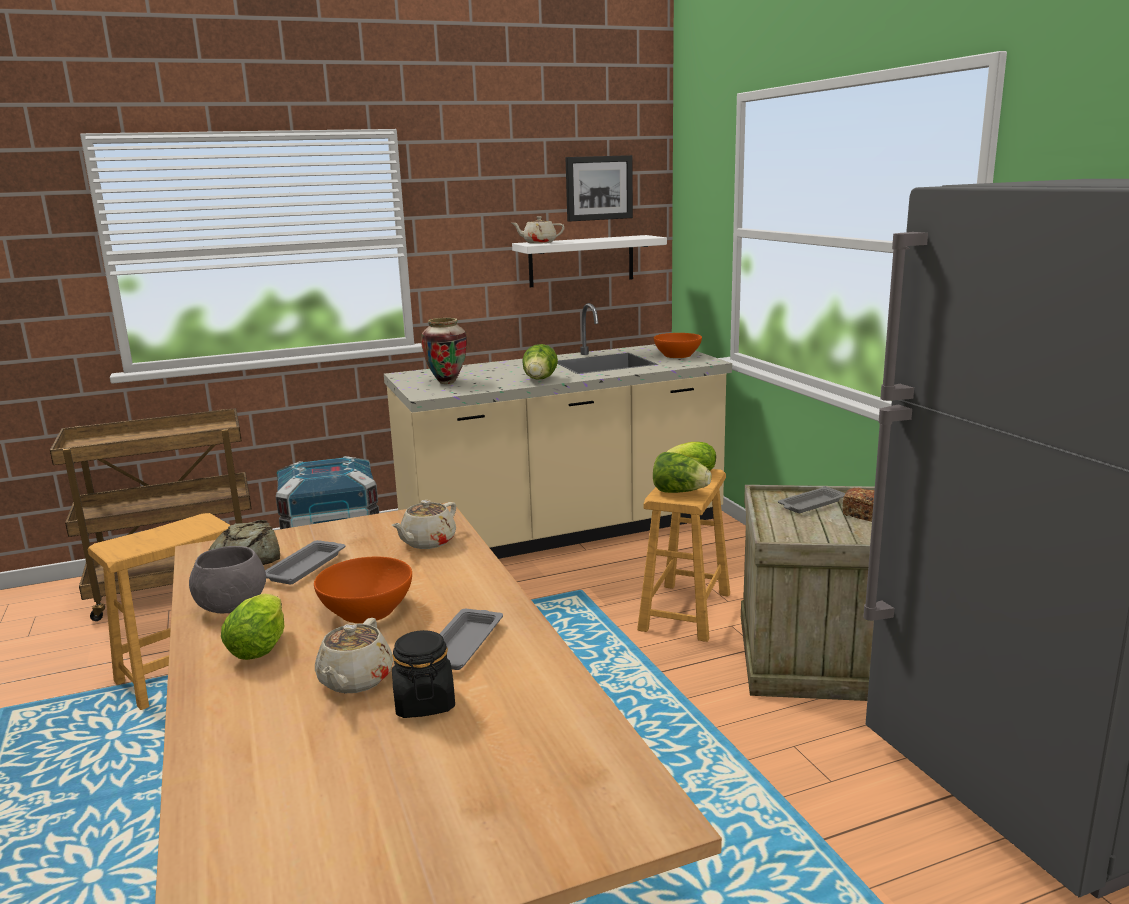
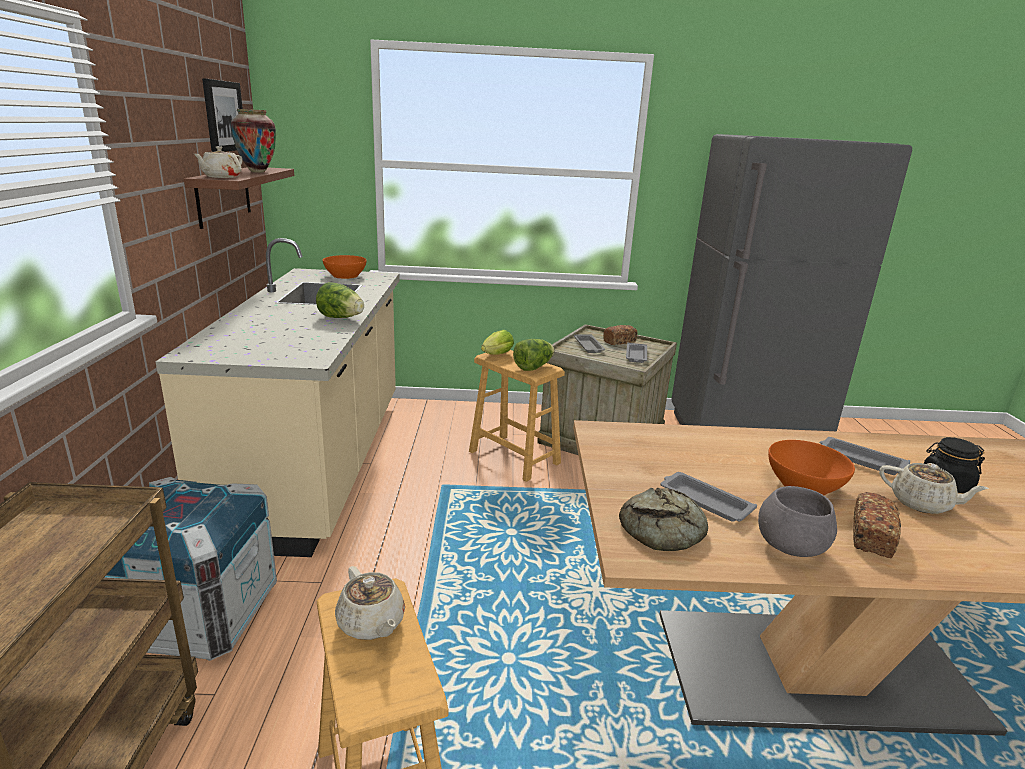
camera: 70 degrees left, 5 degrees up
lettuce [221,594,284,660] -> bread [853,492,901,559]
beige teapot [391,500,456,549] -> beige teapot moved to [335,566,405,640]
vase [421,318,467,384] -> vase moved to [231,109,276,172]
white shelf [512,235,667,287] -> brown shelf [184,167,294,229]
none -> grey tray [626,343,647,363]

